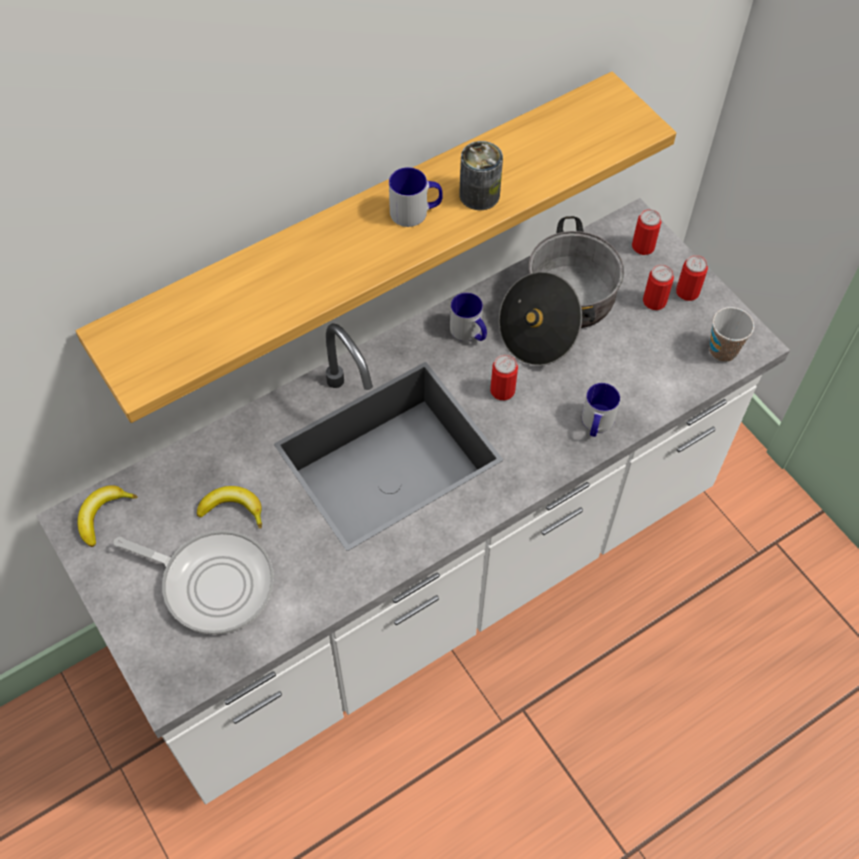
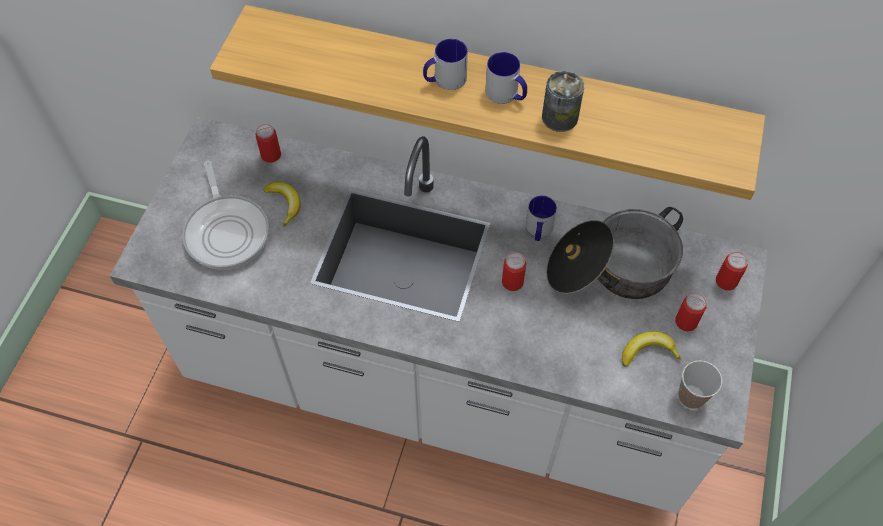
camera: 50 degrees right, 0 degrees up
banana [78,485,138,547] -> banana moved to [622,331,681,367]
mug [582,383,620,437] -> mug moved to [423,39,468,90]
can [676,255,708,301] -> can moved to [255,124,281,163]

